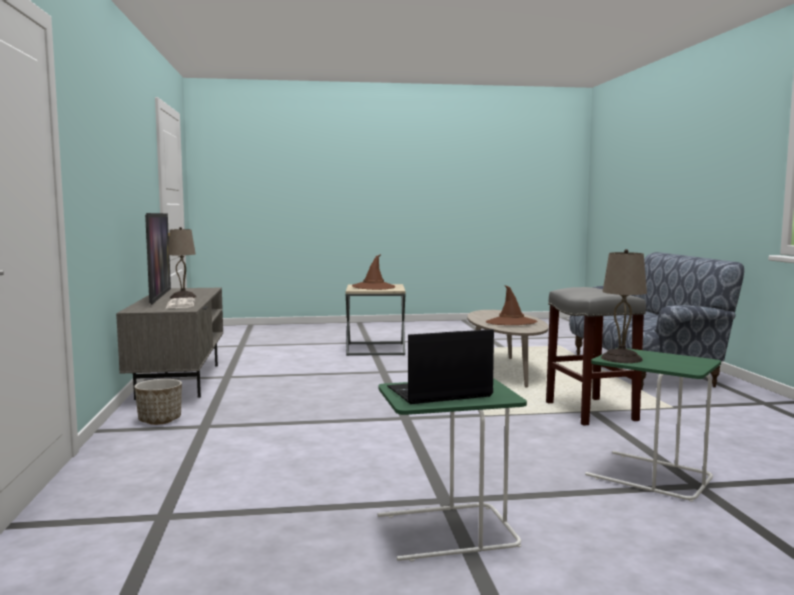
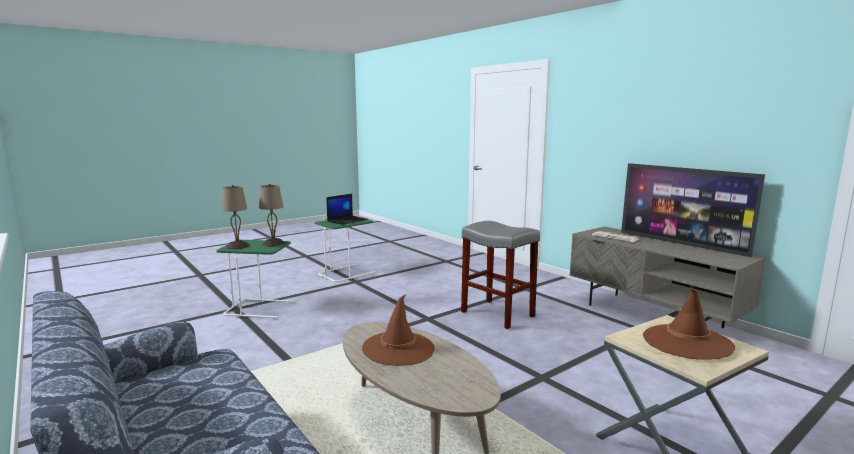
camera: 150 degrees right, 5 degrees up
planter [134,379,182,425] -> none
beige table lamp [168,227,197,299] -> beige table lamp moved to [222,185,250,249]
grey stool [546,287,646,426] -> grey stool moved to [461,221,540,329]

